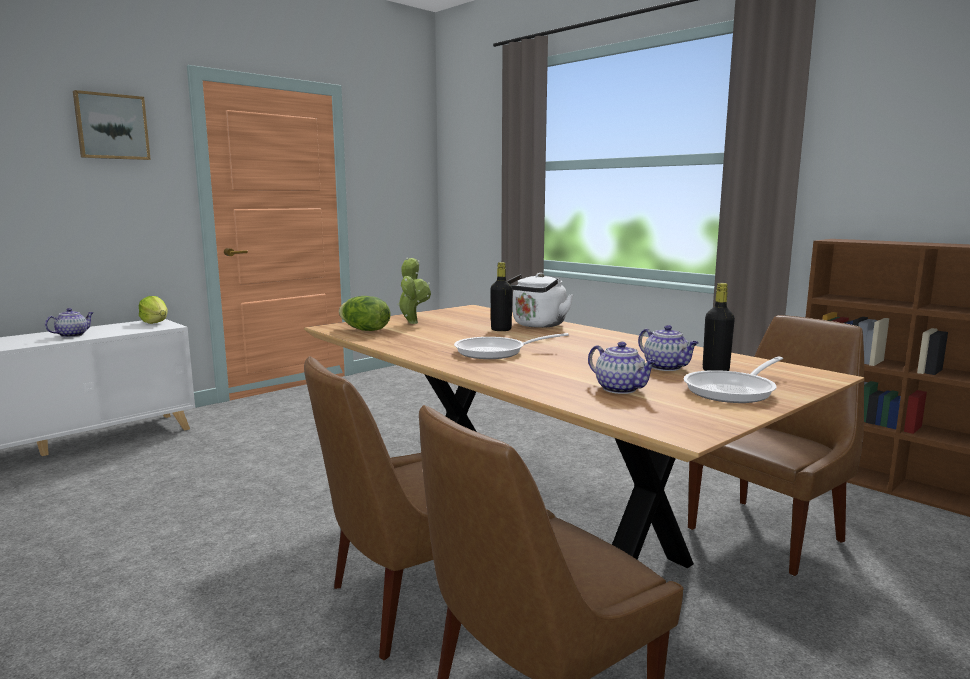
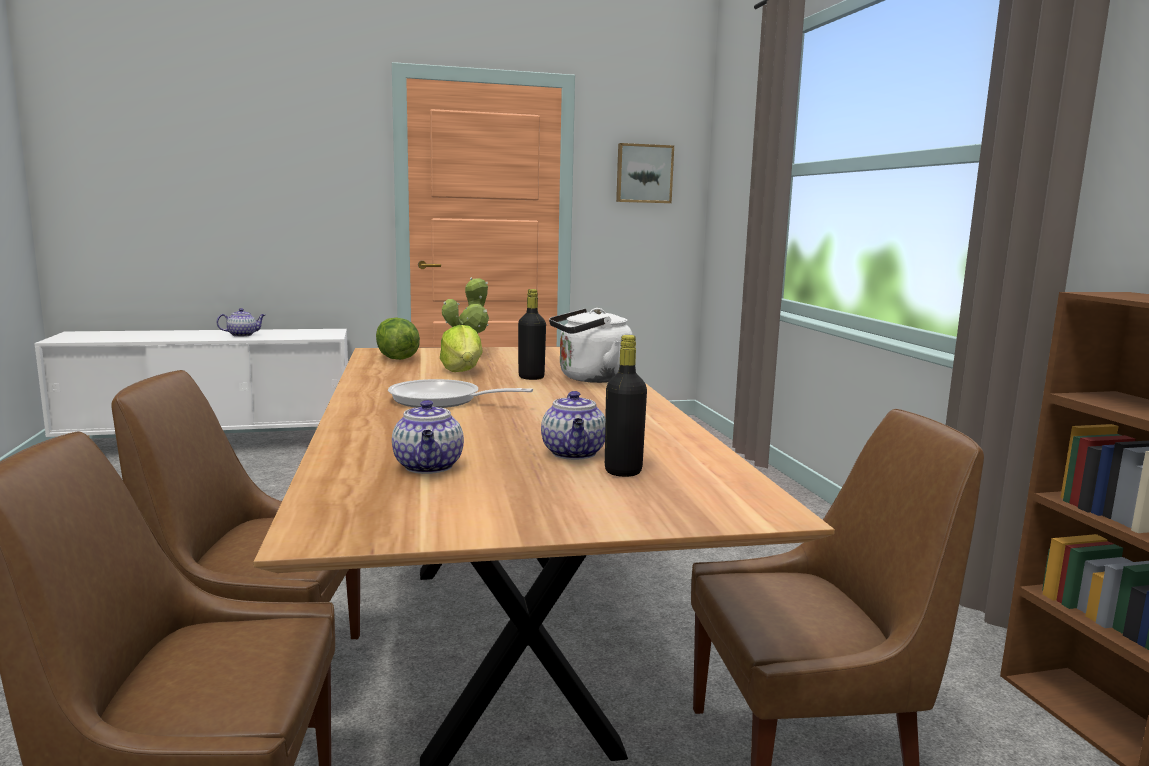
camera: 30 degrees right, 0 degrees up
picture [73,90,151,160] -> picture moved to [616,143,674,203]
lettuce [139,296,168,324] -> lettuce moved to [440,325,483,372]
frying pan [683,356,783,403] -> none

